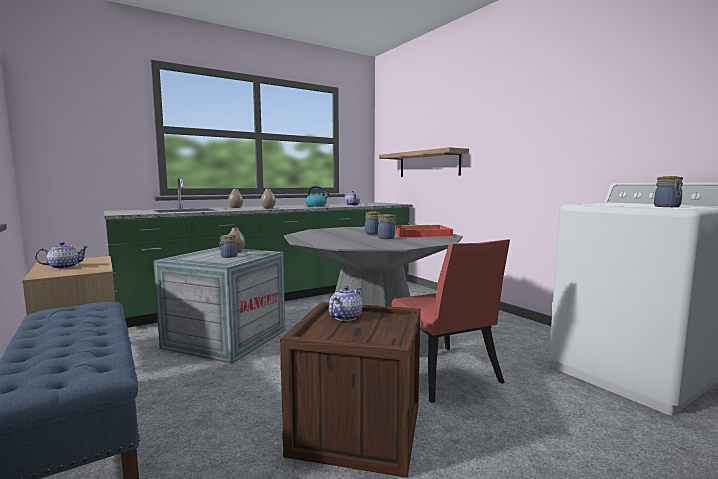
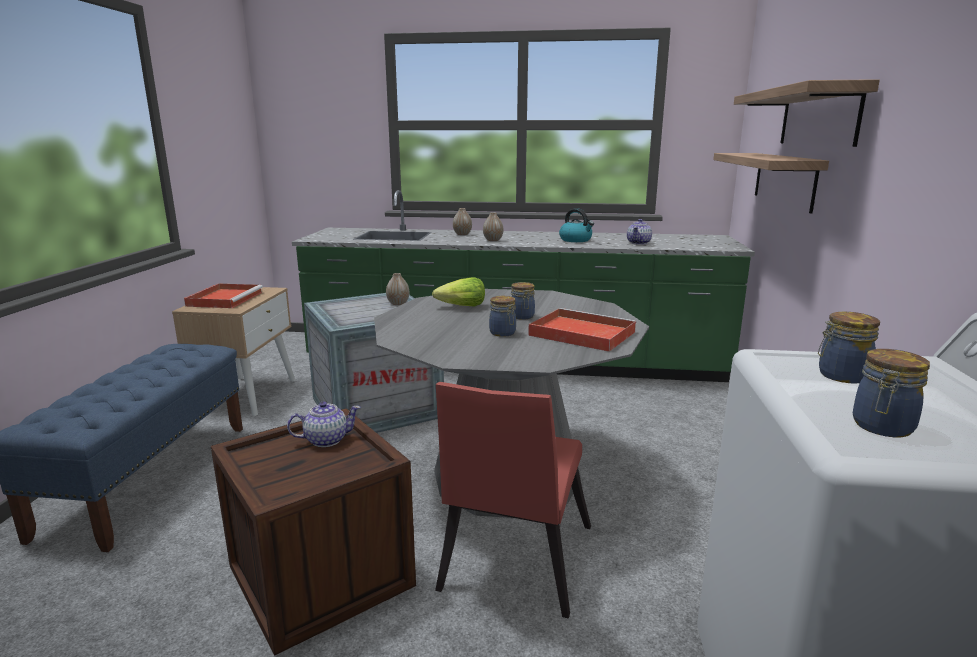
camera: 40 degrees right, 10 degrees up
teapot [35,242,89,269] -> red tray [184,284,263,308]
jar [219,234,238,258] -> jar moved to [818,312,880,384]
none -> lettuce [432,277,485,307]
none -> shelf [734,79,880,147]

